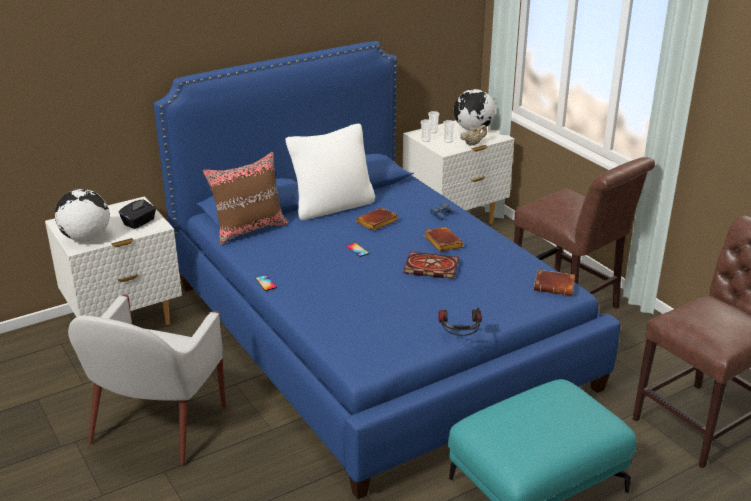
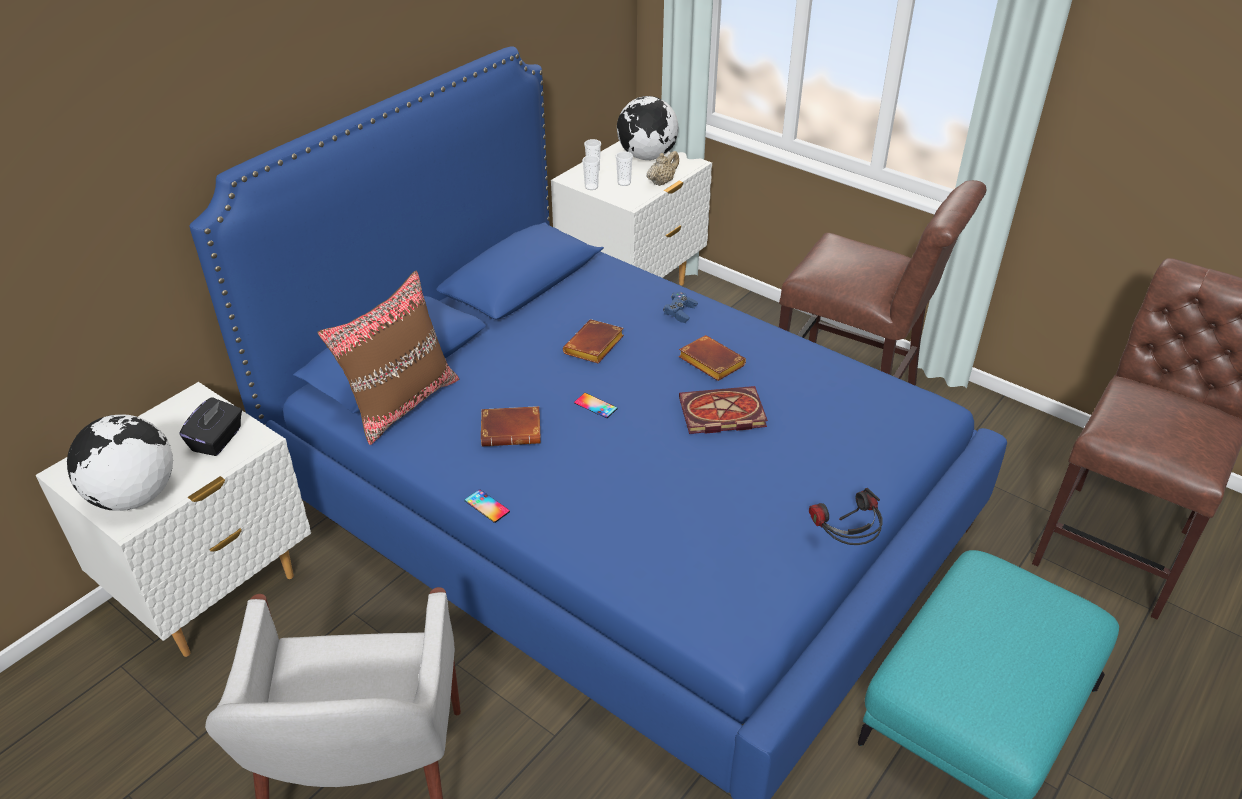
camera: 20 degrees left, 10 degrees up
white pillow [285,124,375,220] -> none
brown book [534,270,575,296] -> brown book moved to [481,406,541,446]

